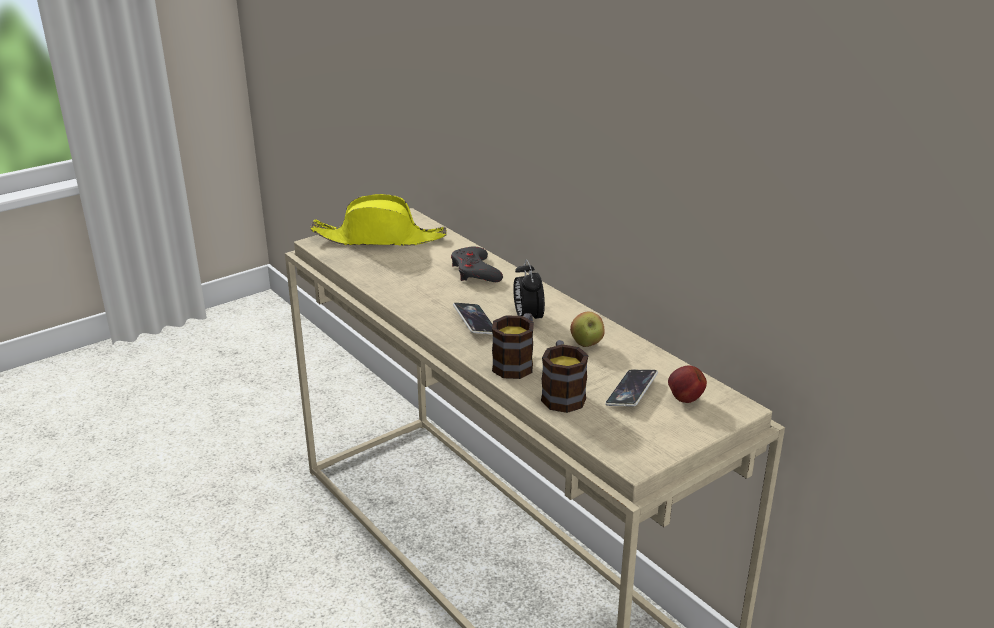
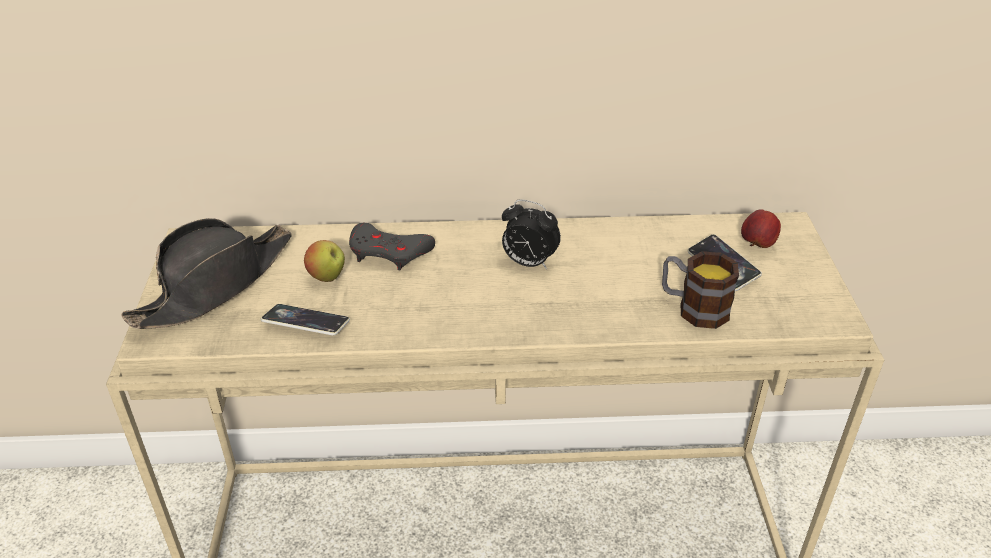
camera: 55 degrees left, 10 degrees up
yellow hat [310,194,447,246] -> black hat [121,218,292,329]
phone [453,303,493,334] -> phone moved to [261,304,350,335]
mug [492,313,534,379] -> none
apple [570,312,604,347] -> apple moved to [304,240,345,282]

